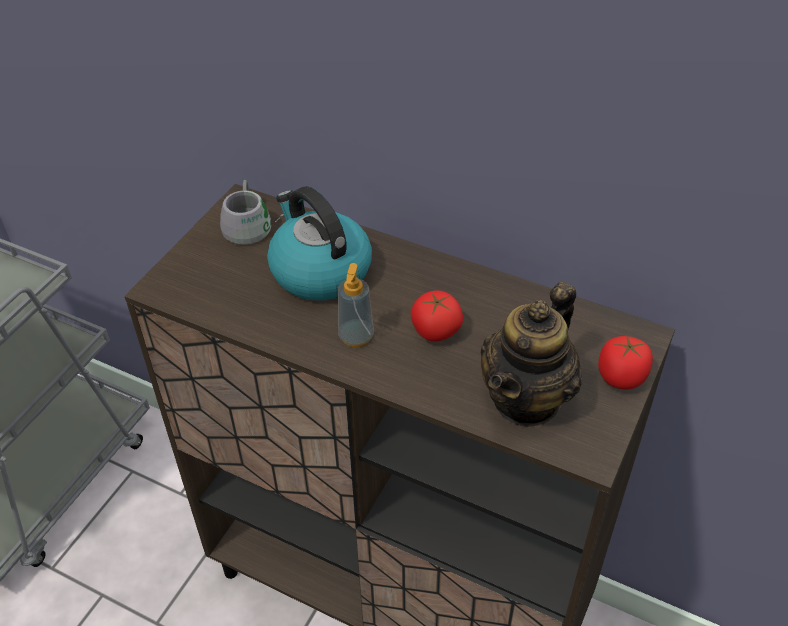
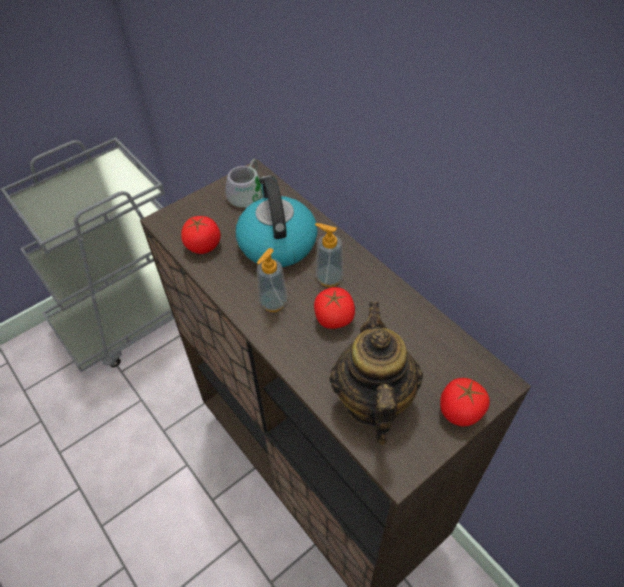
camera: 25 degrees right, 5 degrees up
teapot [480,282,582,428] -> teapot turned 120 degrees clockwise [330,302,423,445]
none -> tomato [181,216,221,254]
none -> soap dispenser [315,223,344,287]

